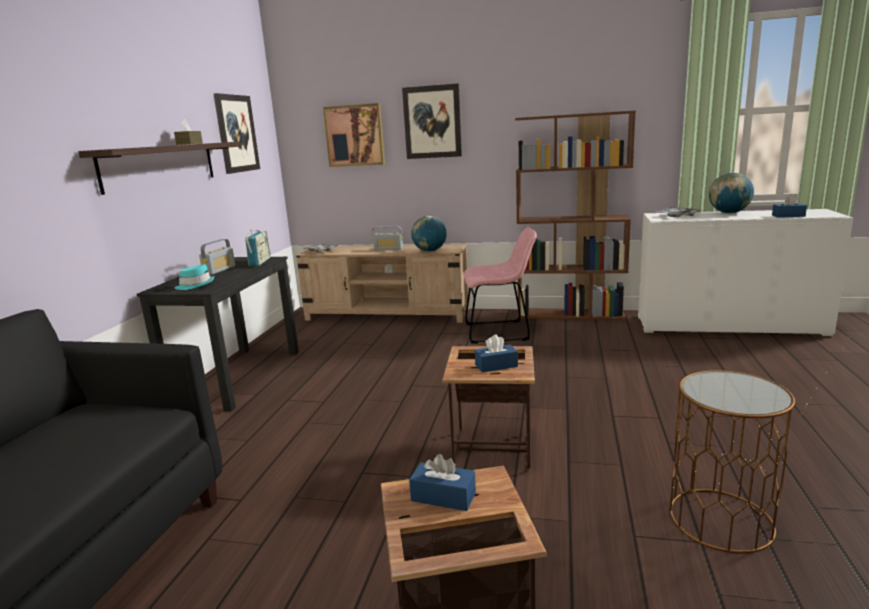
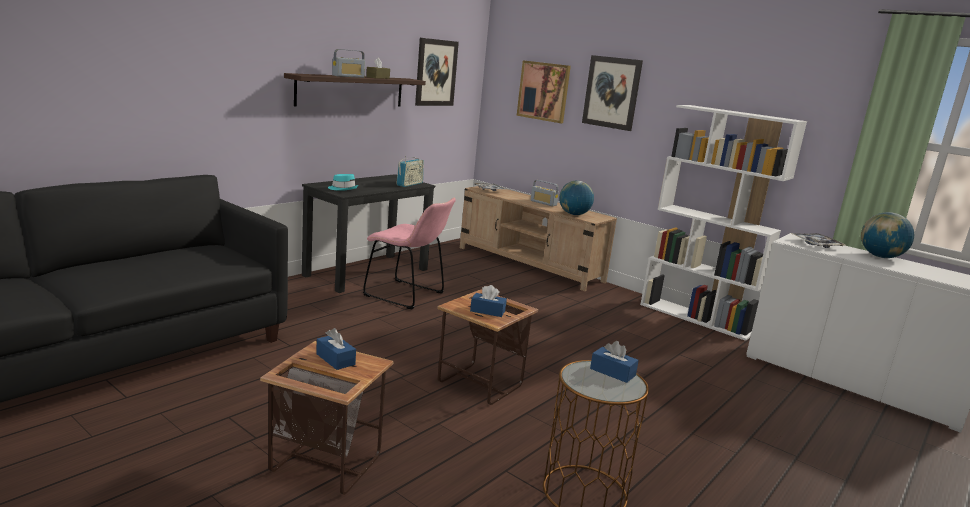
camera: 25 degrees right, 0 degrees up
radio [199,239,235,275] -> radio moved to [332,49,365,78]
pink chair [464,227,537,344] -> pink chair moved to [363,198,456,309]
brown bookcase [515,111,636,320] -> white bookcase [640,105,807,341]
blue tissue box [772,194,807,218] -> blue tissue box moved to [590,341,639,383]

